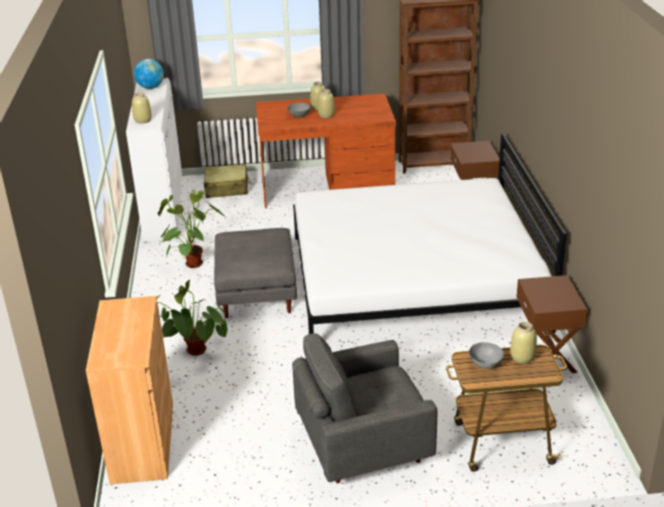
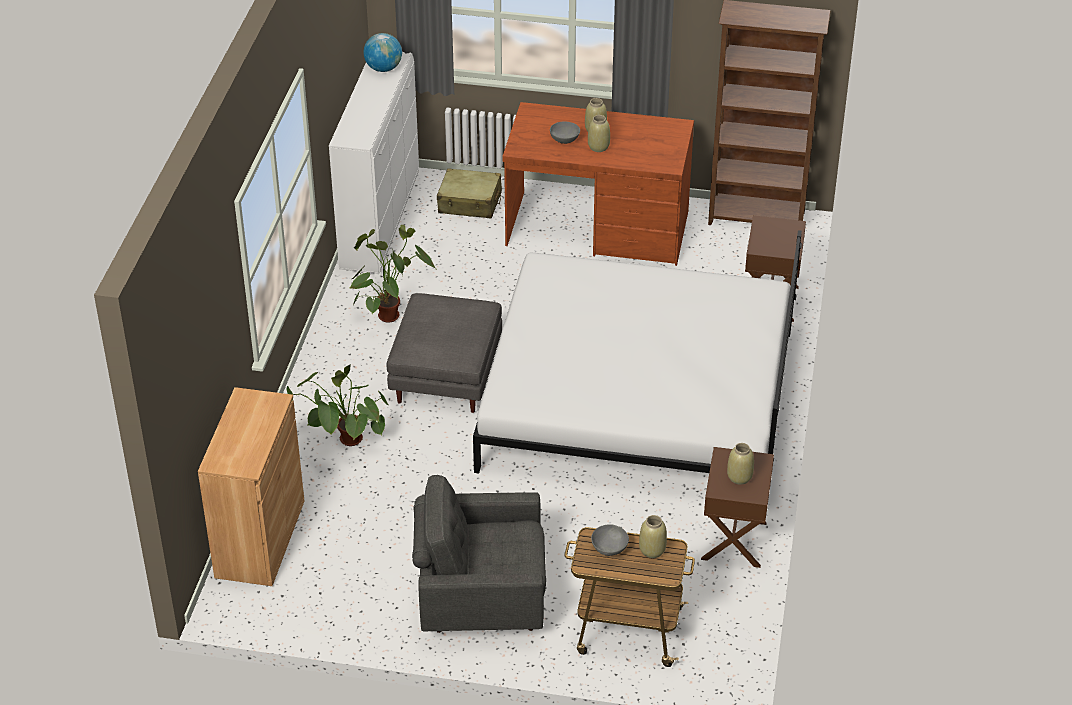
camera: 15 degrees right, 10 degrees up
beige vase [132,92,151,124] -> beige vase moved to [727,443,754,485]

